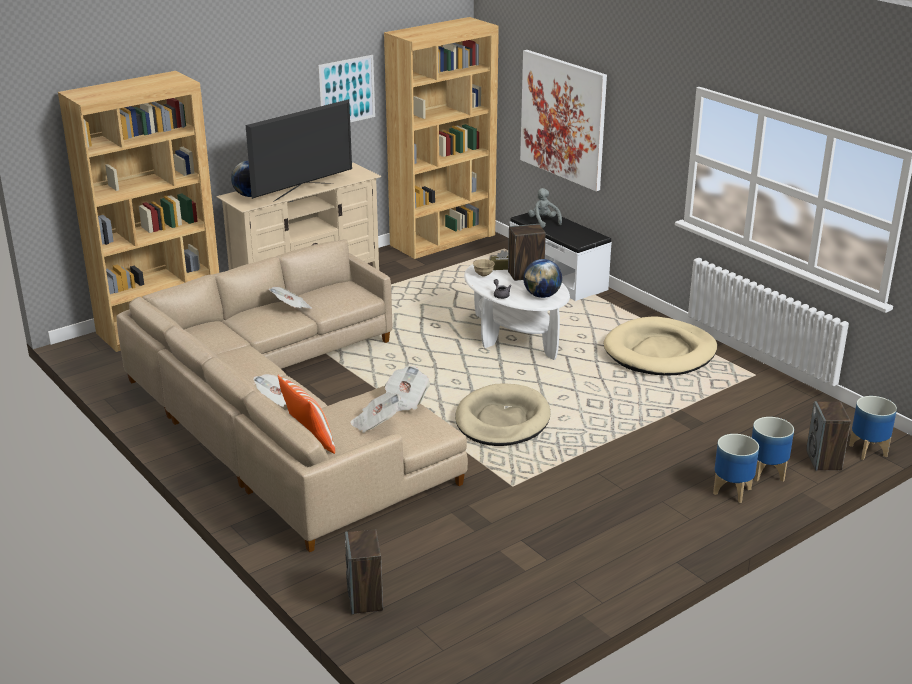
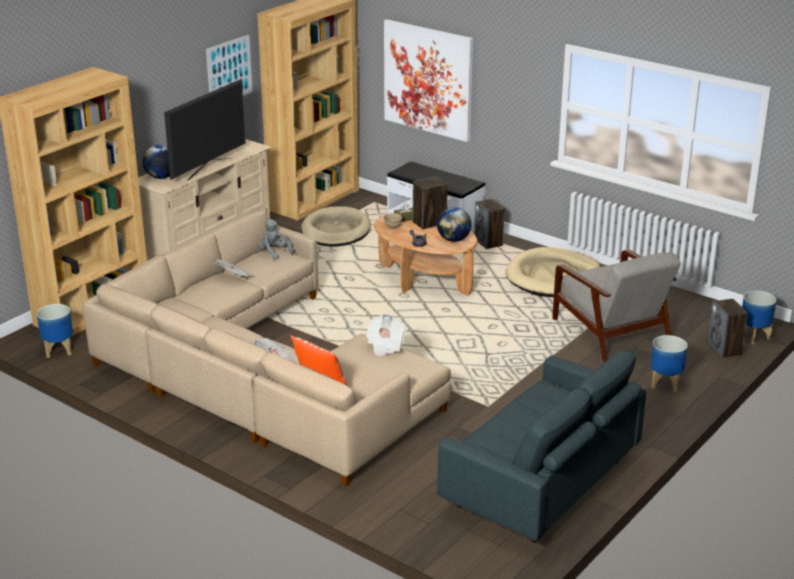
camera: 15 degrees left, 0 degrees up
speaker [345,529,383,614] -> speaker moved to [474,199,505,249]
newspaper [350,392,401,433] -> none
beige dog bed [455,383,551,446] -> beige dog bed moved to [301,206,371,247]
white coffee table [464,264,570,360] -> brown coffee table [374,216,478,296]
grey plush toy [528,188,562,228] -> grey plush toy moved to [258,219,294,260]
planter [752,417,794,482] -> planter moved to [37,304,73,358]
none -> grey sofa [437,350,646,543]
none -> grey armchair [552,249,681,362]

